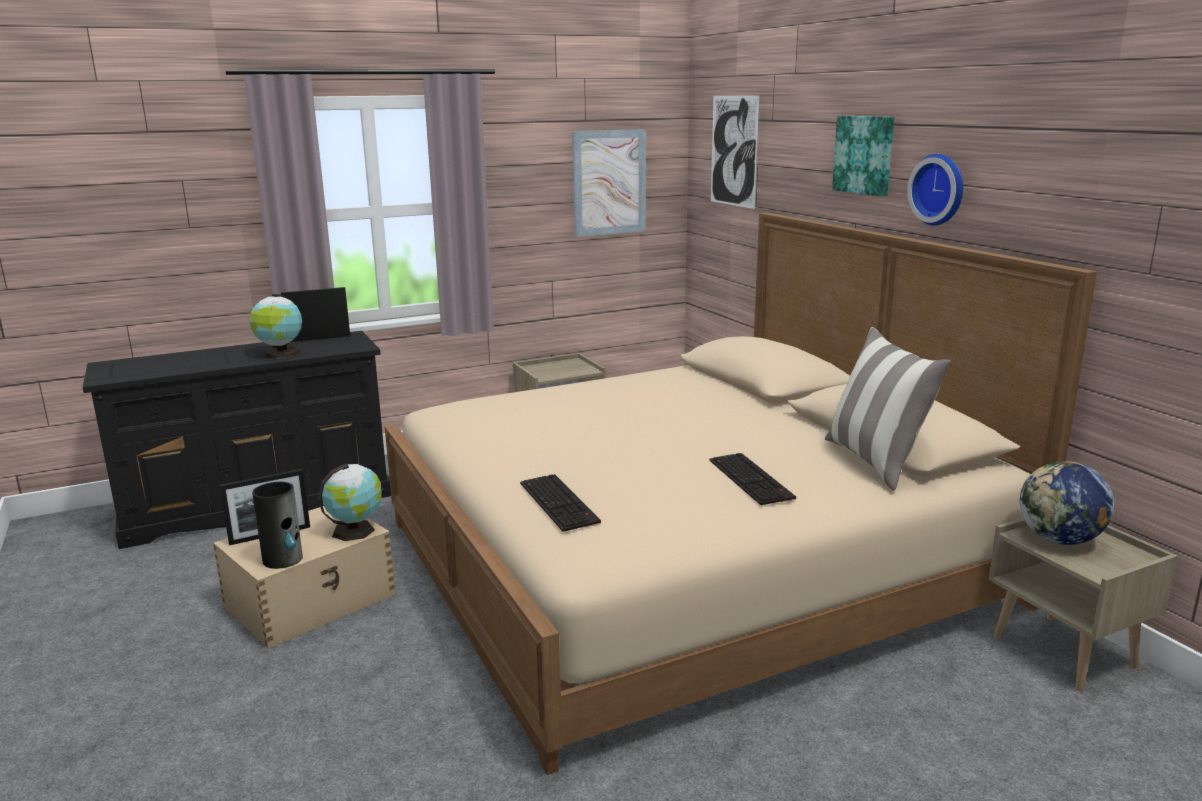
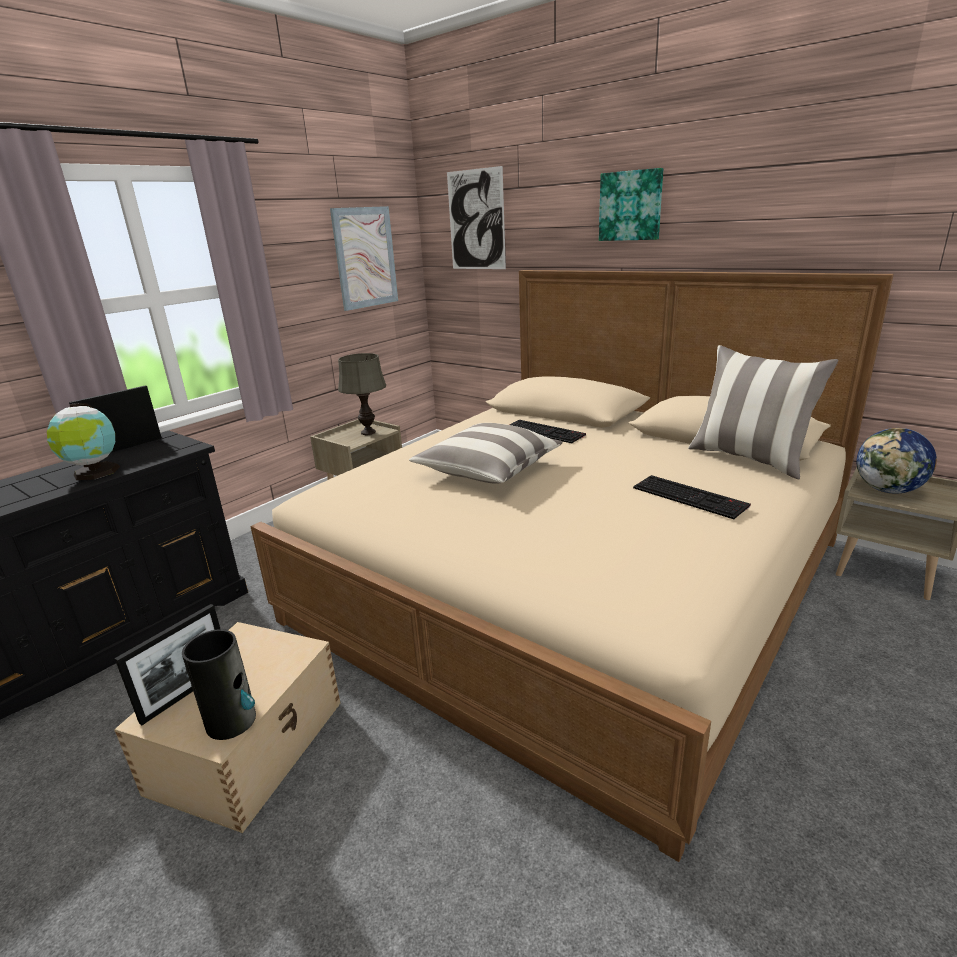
camera: 25 degrees left, 5 degrees up
globe [318,463,382,541] -> none
keyboard [520,474,601,532] -> keyboard moved to [509,420,586,443]
wall clock [907,154,963,226] -> none
none -> grey table lamp [338,353,387,435]
none -> pillow [409,423,563,484]

